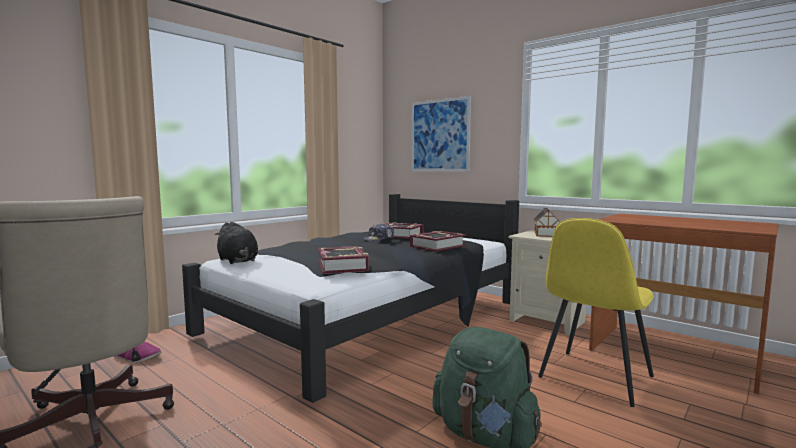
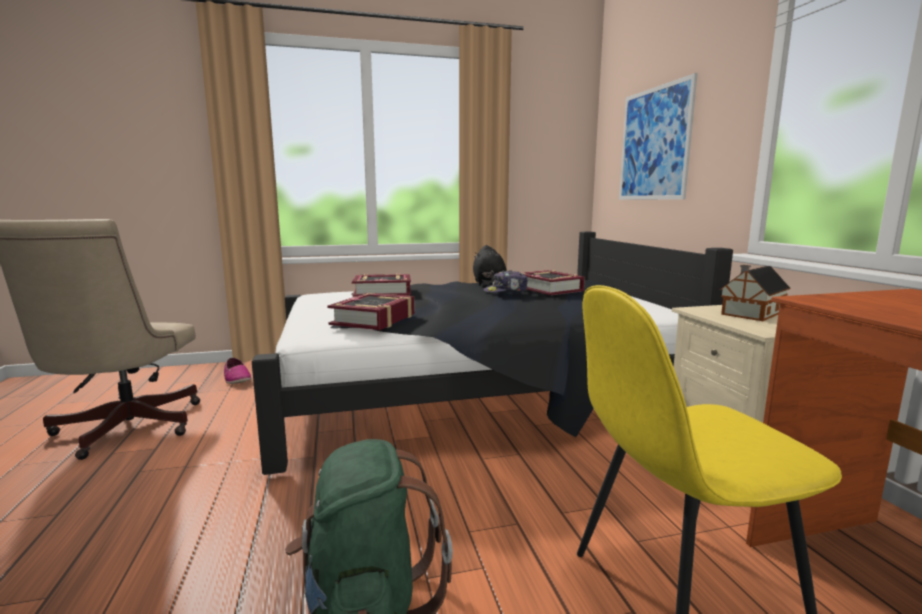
camera: 35 degrees right, 5 degrees up
black plush toy [215,222,258,264] -> black plush toy moved to [473,245,507,286]
book [410,231,467,252] -> book moved to [352,273,411,296]

